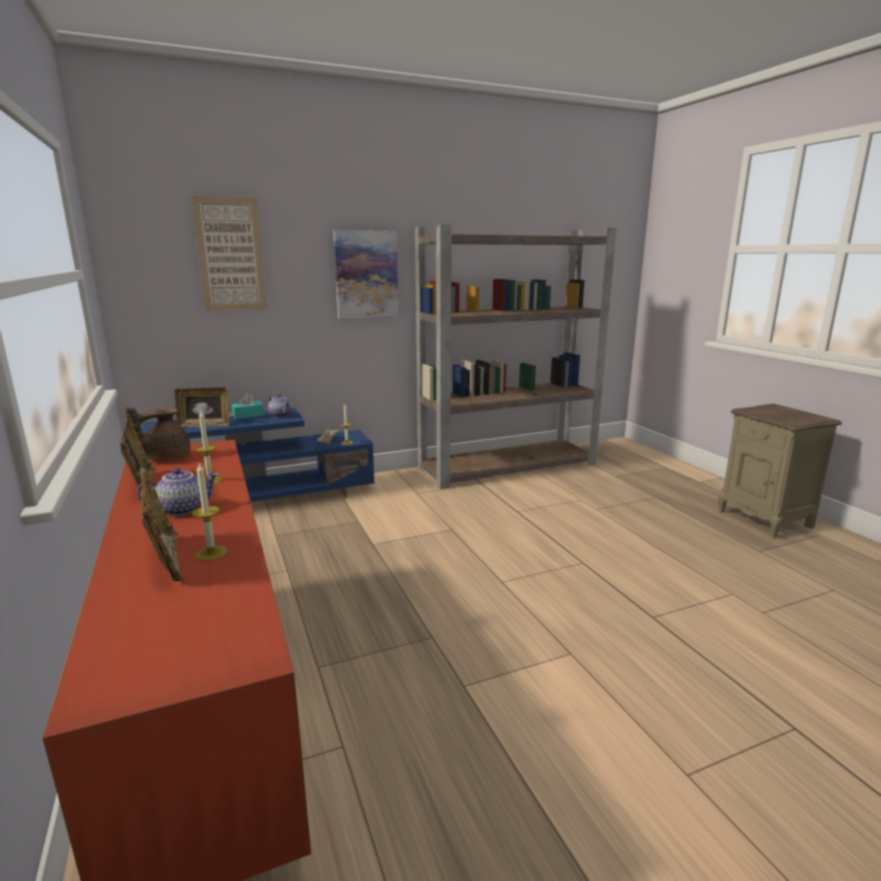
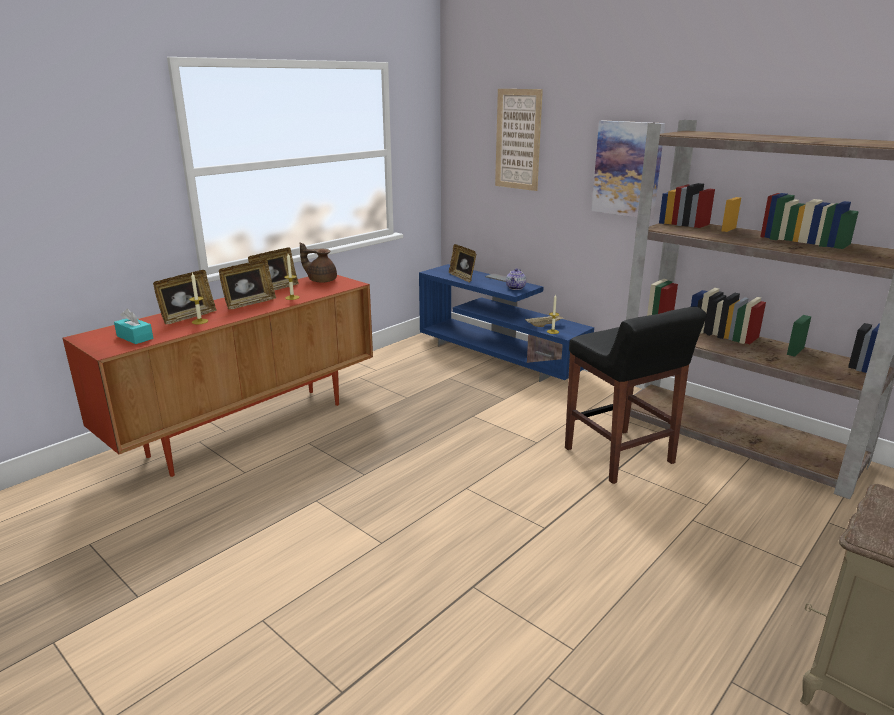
camera: 65 degrees right, 5 degrees up
teapot [137,468,219,516] -> picture frame [219,259,276,310]
turquoise tissue box [232,393,264,419] -> turquoise tissue box moved to [114,309,153,344]
none -> black stool [565,307,707,484]

